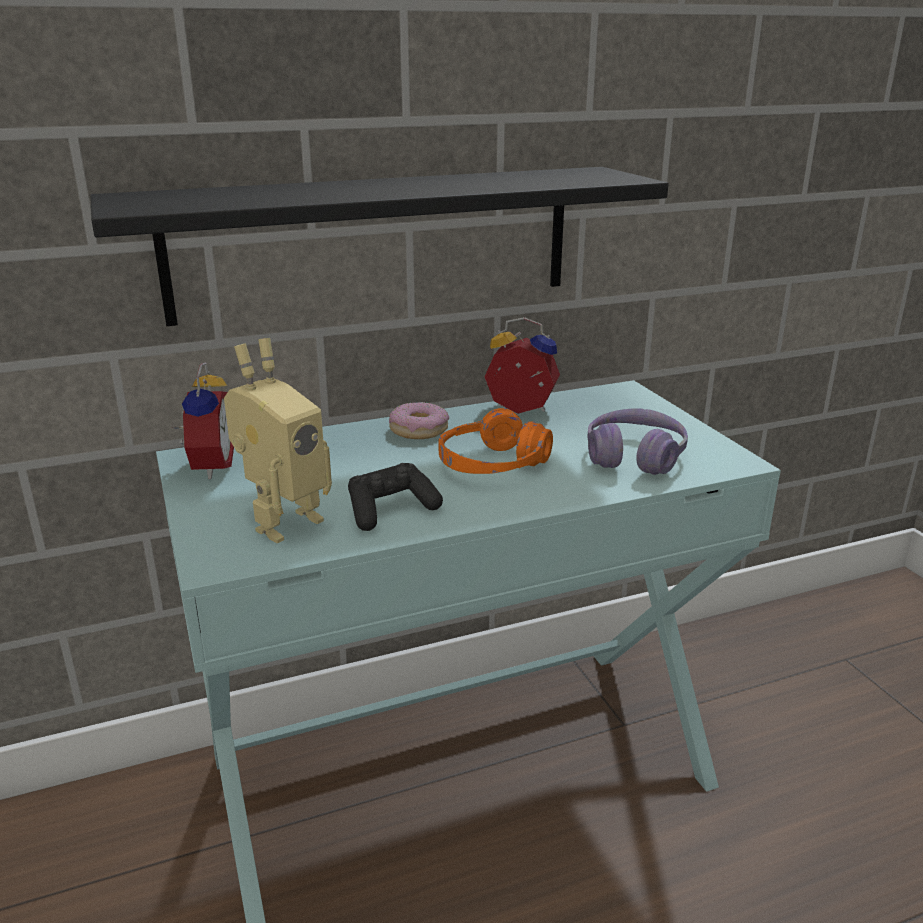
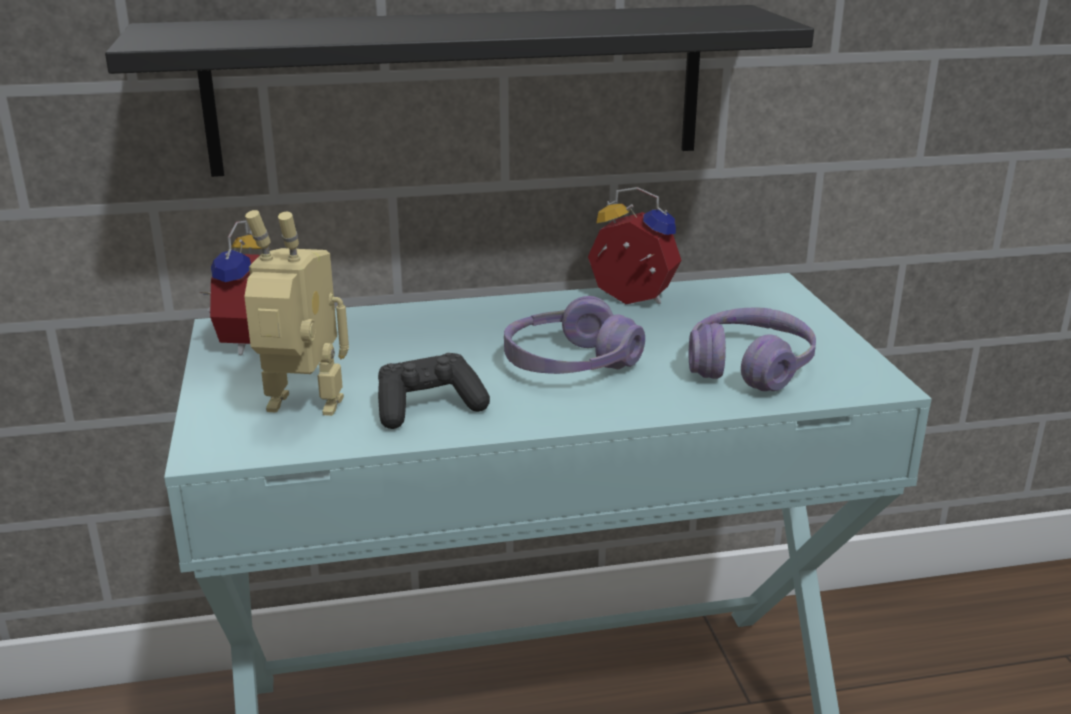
camera: 10 degrees right, 0 degrees up
toy robot [224,338,332,543] -> toy robot turned 135 degrees counterclockwise [244,210,349,416]
donut [389,402,449,439] -> none
orange headphones [439,408,553,474] -> purple headphones [504,296,645,374]

